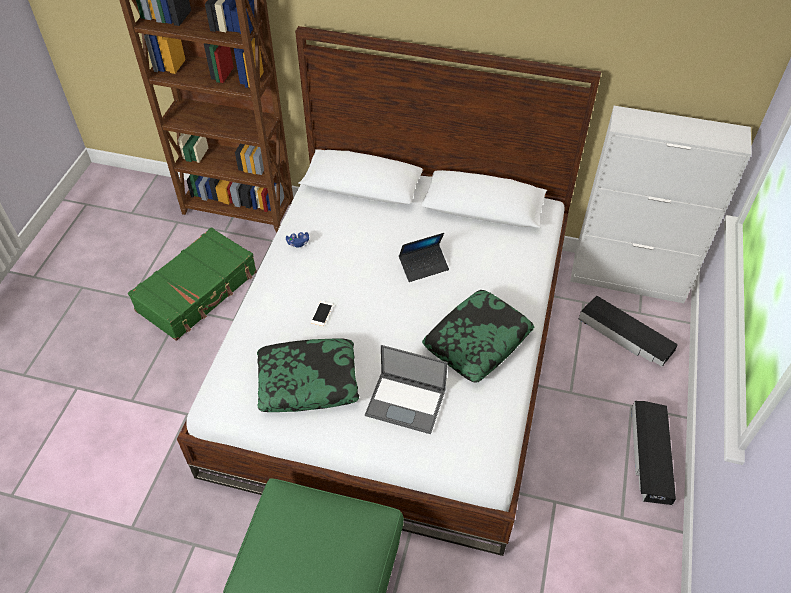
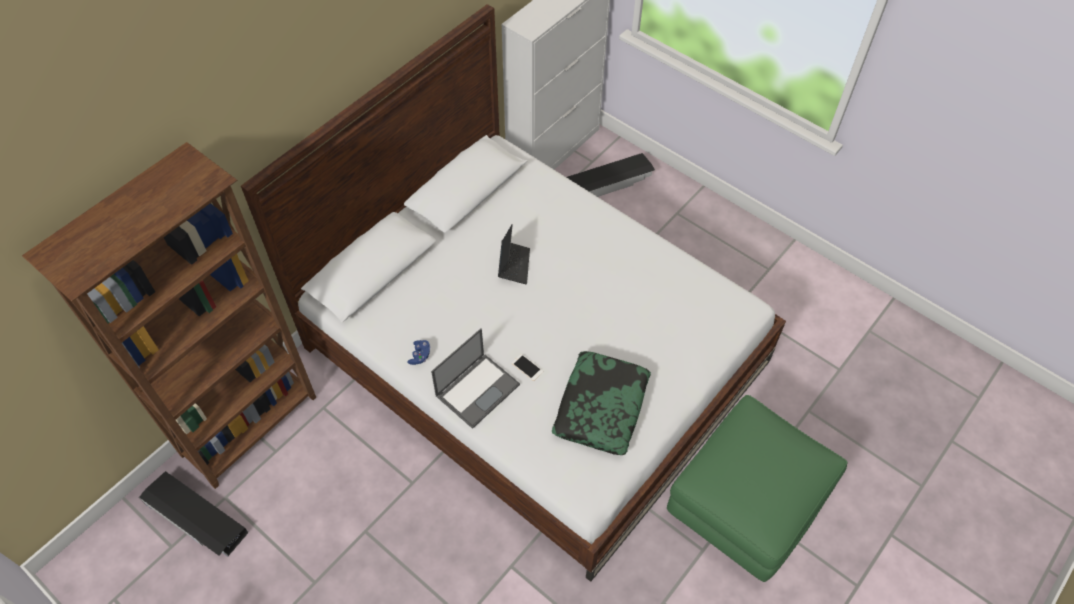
camera: 65 degrees left, 5 degrees up
green suitcase [128,227,257,341] -> none
laptop [365,345,448,434] -> laptop moved to [431,329,520,429]
pillow [422,290,535,383] -> none
black storage box [631,401,676,505] -> black storage box moved to [139,471,249,557]

